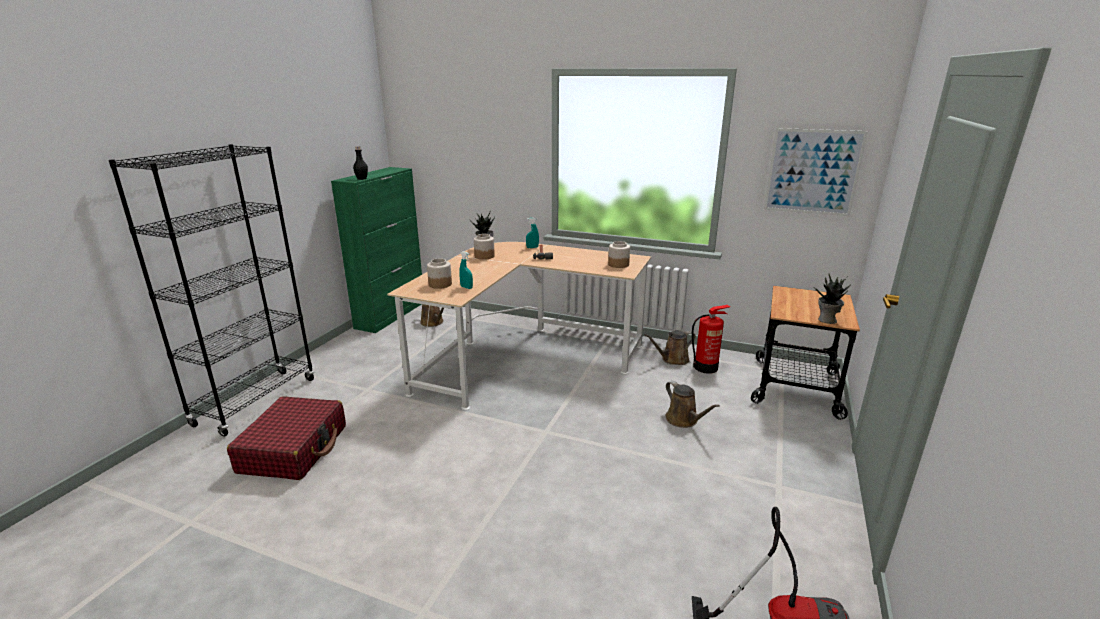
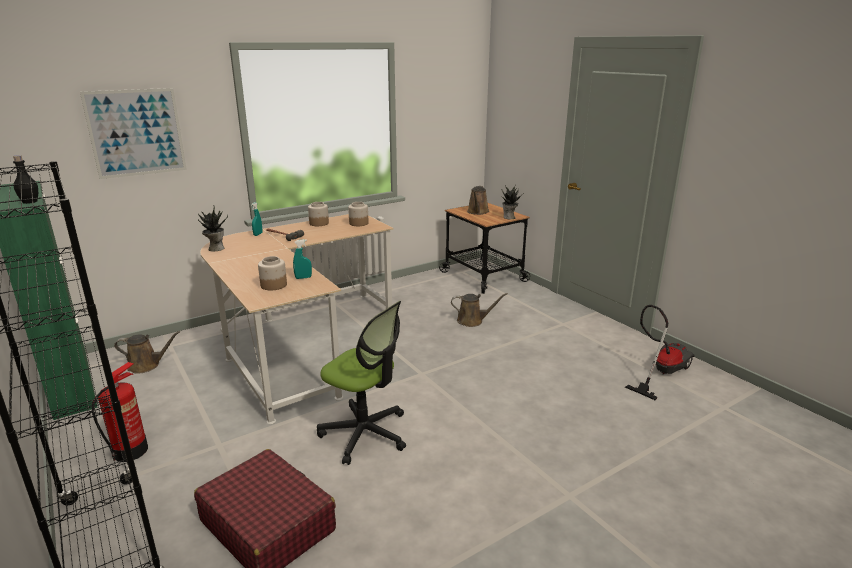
camera: 55 degrees left, 0 degrees up
jar [474,234,495,260] -> jar moved to [308,202,329,226]
brown watering can [645,330,696,365] -> brown watering can moved to [467,186,489,215]
fire extinguisher [692,305,730,374] -> fire extinguisher moved to [92,362,148,462]
picture [764,128,868,216] -> picture moved to [80,88,187,179]
none -> office chair [317,301,406,465]

